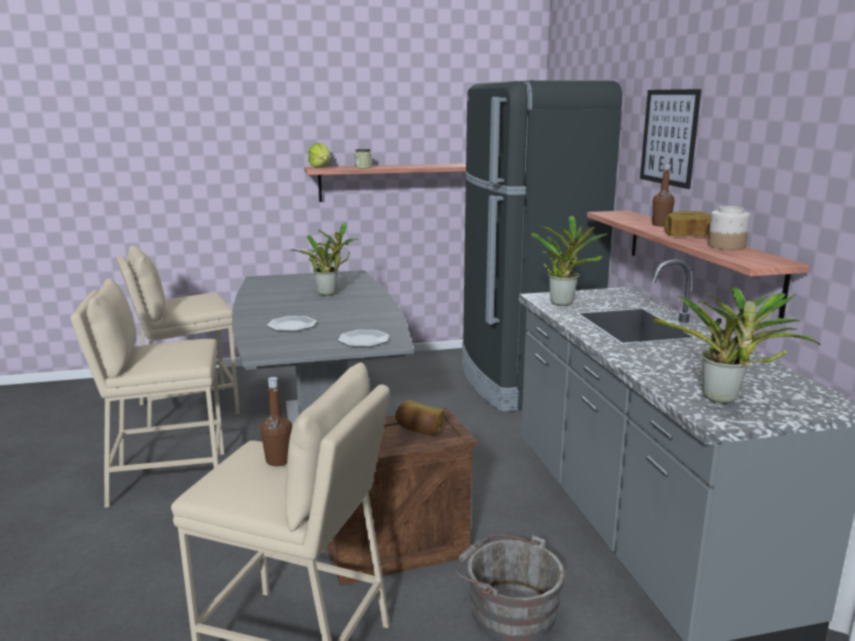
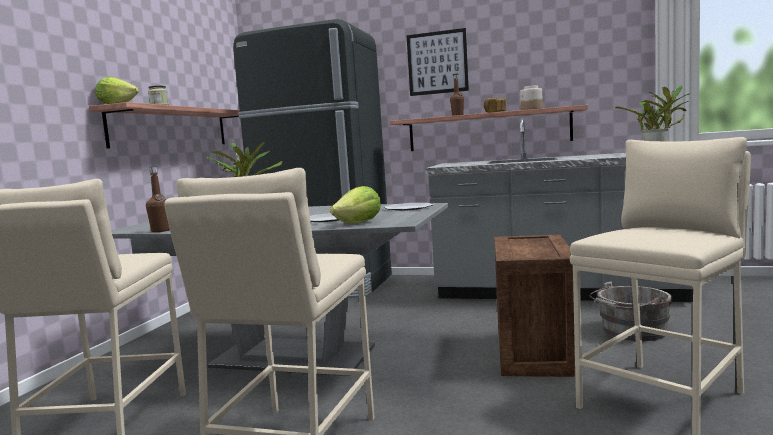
camera: 60 degrees left, 10 degrees down
brown bottle [260,377,292,466] -> brown bottle moved to [146,167,170,232]
bread [395,400,444,435] -> none
potted plant [532,216,608,306] -> none
none -> lettuce [330,186,381,223]

